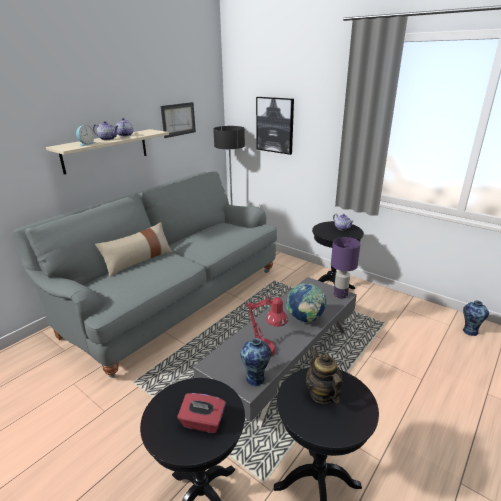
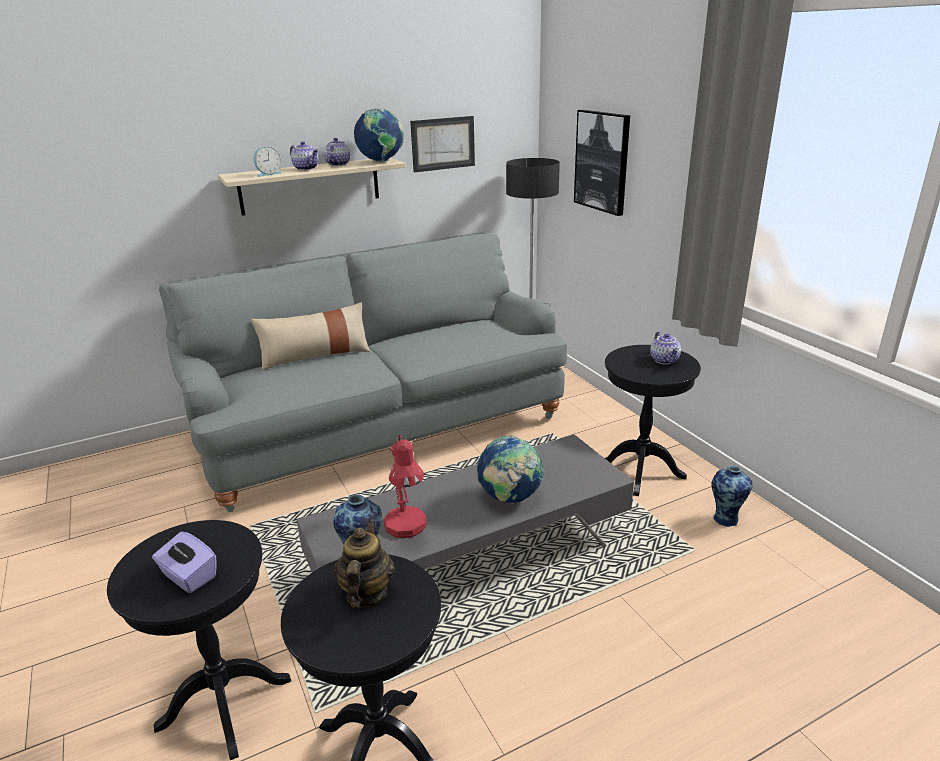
camera: 25 degrees right, 0 degrees up
red tissue box [177,393,226,433] -> purple tissue box [152,532,217,593]
purple table lamp [331,237,360,299] -> none
vase [463,301,489,336] -> vase moved to [711,465,753,527]
none -> globe [354,108,404,162]

